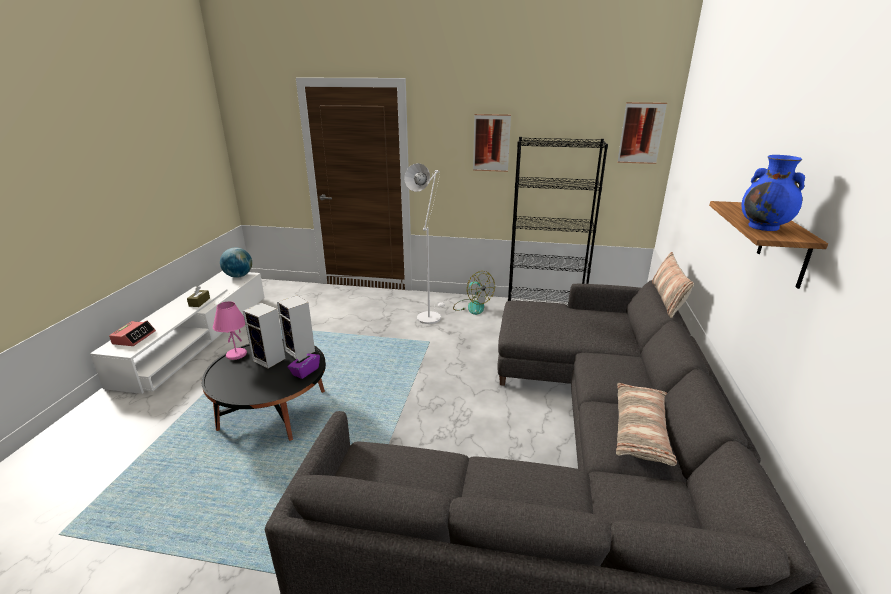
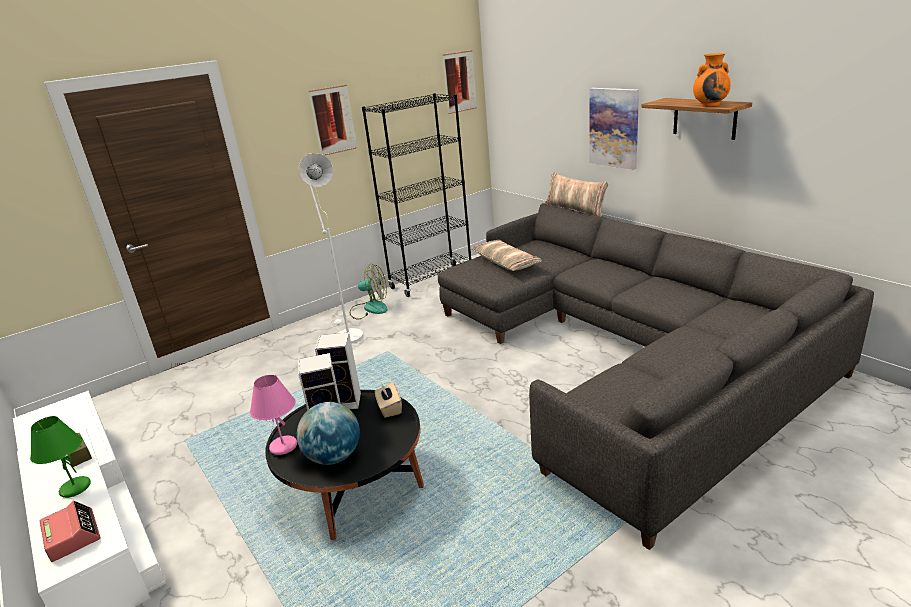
camera: 45 degrees left, 0 degrees up
globe [220,248,252,278] -> globe moved to [297,402,360,465]
purple tissue box [288,350,320,379] -> beige tissue box [375,382,402,418]
pillow [616,383,677,466] -> pillow moved to [471,240,542,271]
blue vase [742,155,805,231] -> orange vase [693,53,731,107]
none -> green table lamp [30,416,91,498]
none -> picture [590,88,639,170]

